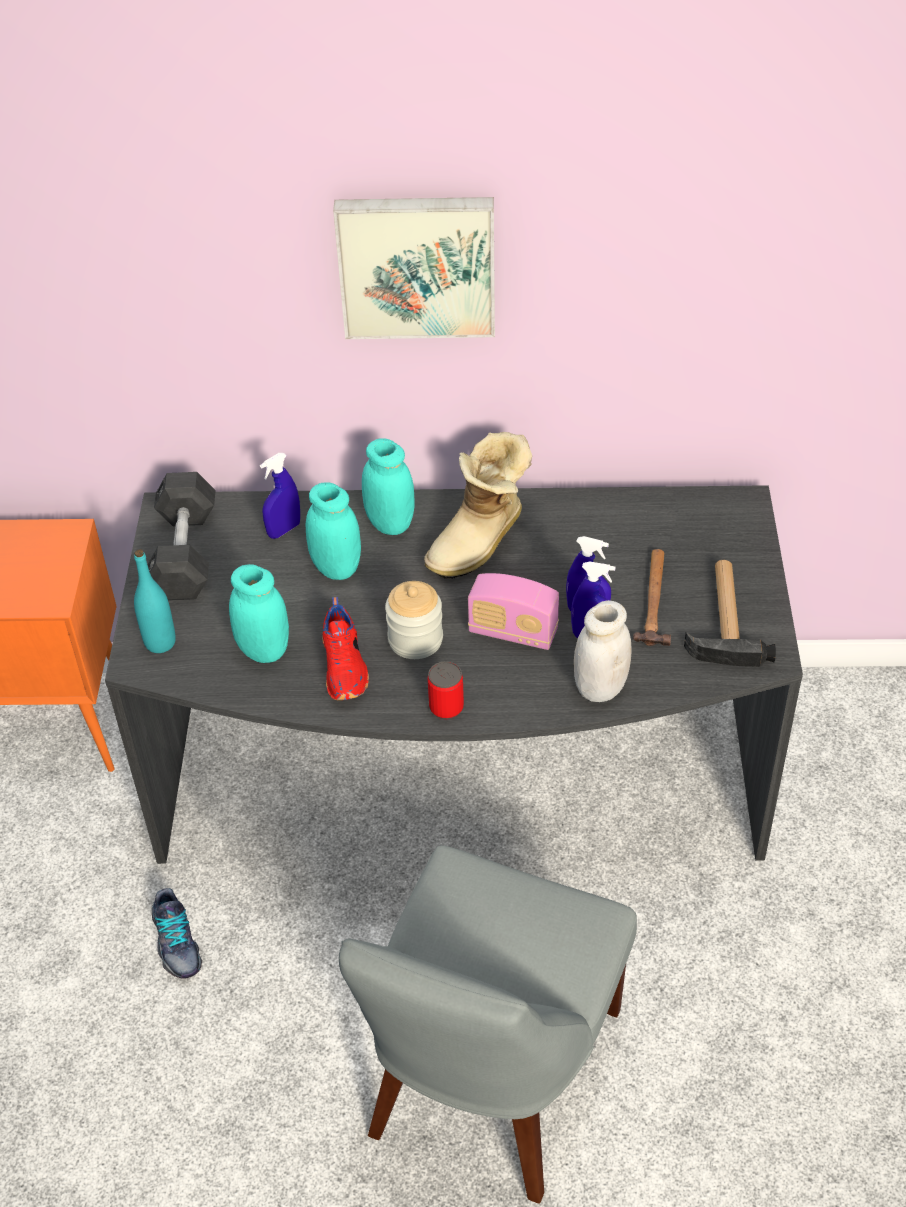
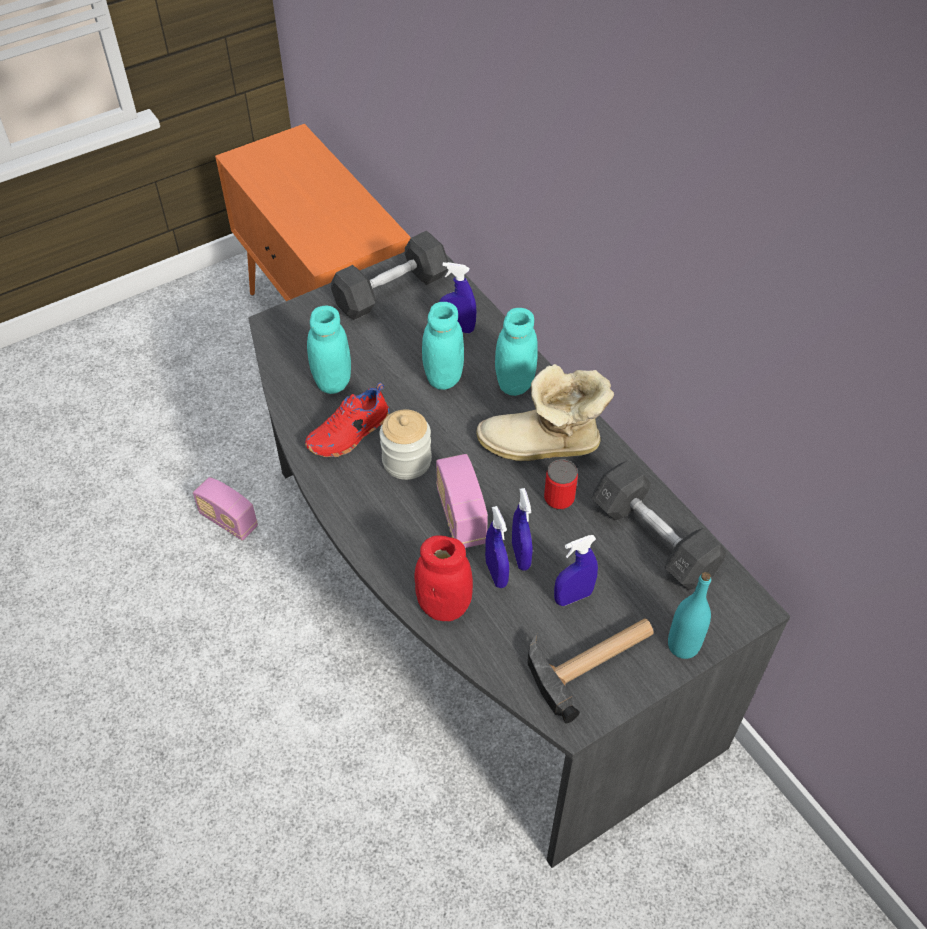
camera: 55 degrees right, 5 degrees up
turquoise bottle [134,549,176,653] -> turquoise bottle moved to [668,572,711,659]
shoe [152,888,202,979] -> radio [193,477,258,541]
picture [333,197,495,339] -> none
grey chair [339,845,637,1204] -> none
can [428,661,464,719] -> can moved to [544,459,578,510]
white jar [574,600,632,702] -> red jar [415,535,473,621]
hammer [633,549,671,646] -> blue spray bottle [554,535,598,606]
none -> grey dumbbell [591,460,726,590]

